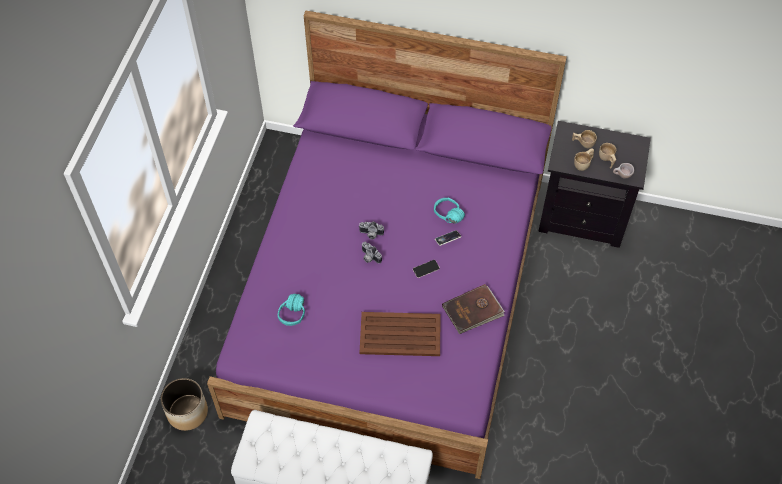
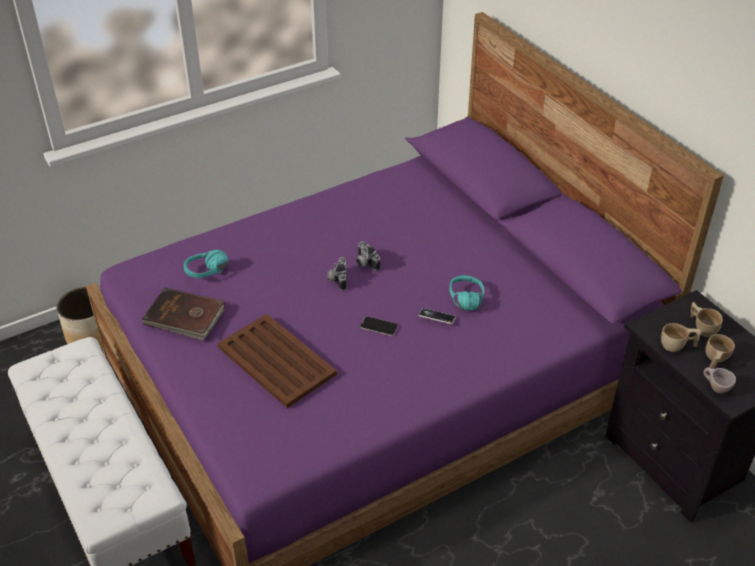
camera: 45 degrees right, 15 degrees down
brown book [442,284,505,334] -> brown book moved to [142,287,225,340]

